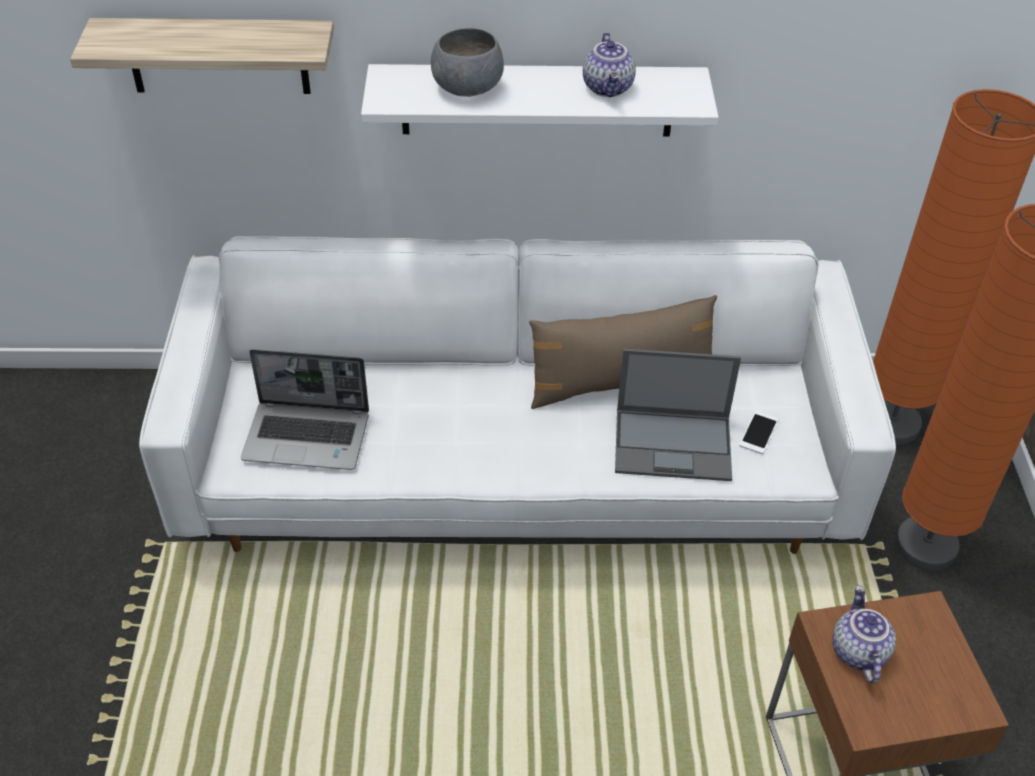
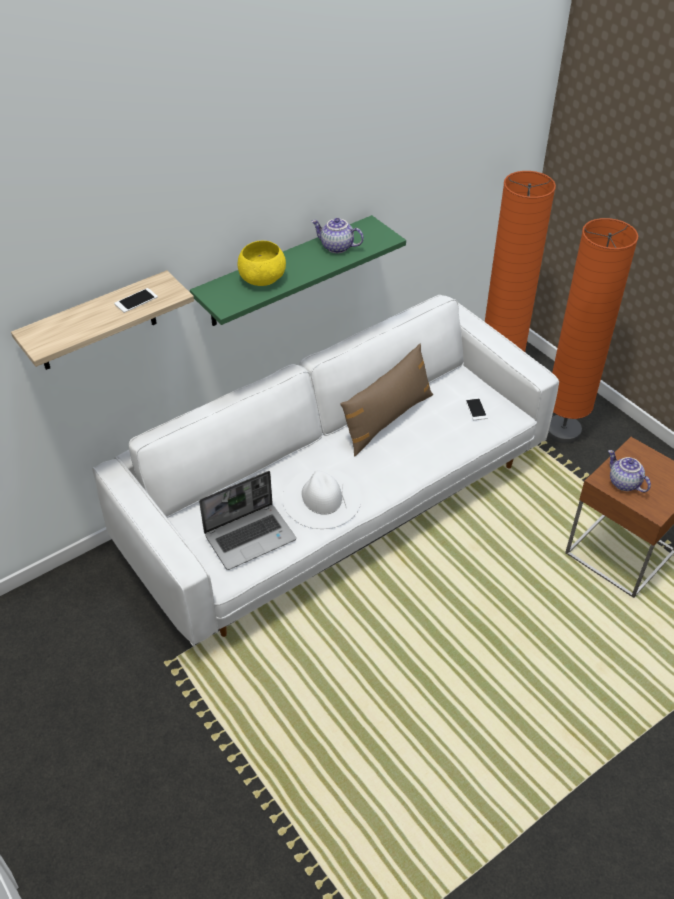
camera: 35 degrees left, 0 degrees up
white shelf [361,64,719,137] -> green shelf [190,215,406,326]
grey bowl [431,28,504,97] -> yellow bowl [237,241,286,286]
teapot [583,32,636,97] -> teapot turned 150 degrees clockwise [311,218,364,253]
laptop [615,349,741,481] -> none
none -> phone [114,288,158,313]
none -> white hat [282,468,362,529]

